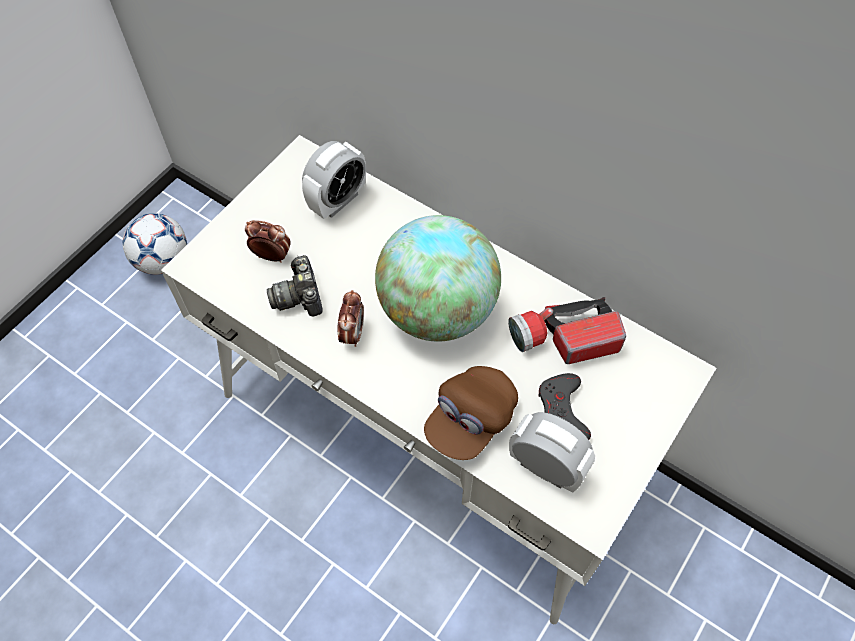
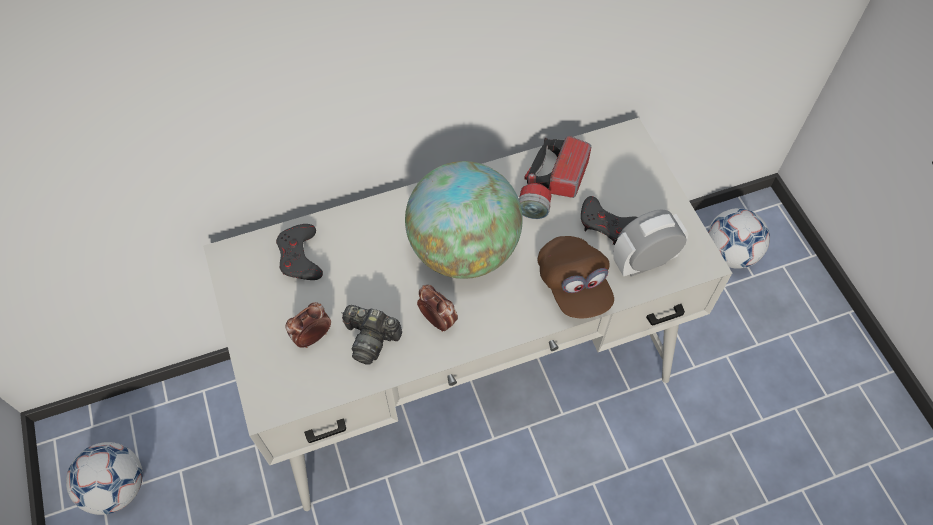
camera: 55 degrees left, 0 degrees up
alarm clock [302,141,366,219] -> grey game controller [276,224,323,280]
none -> football [707,208,770,269]

